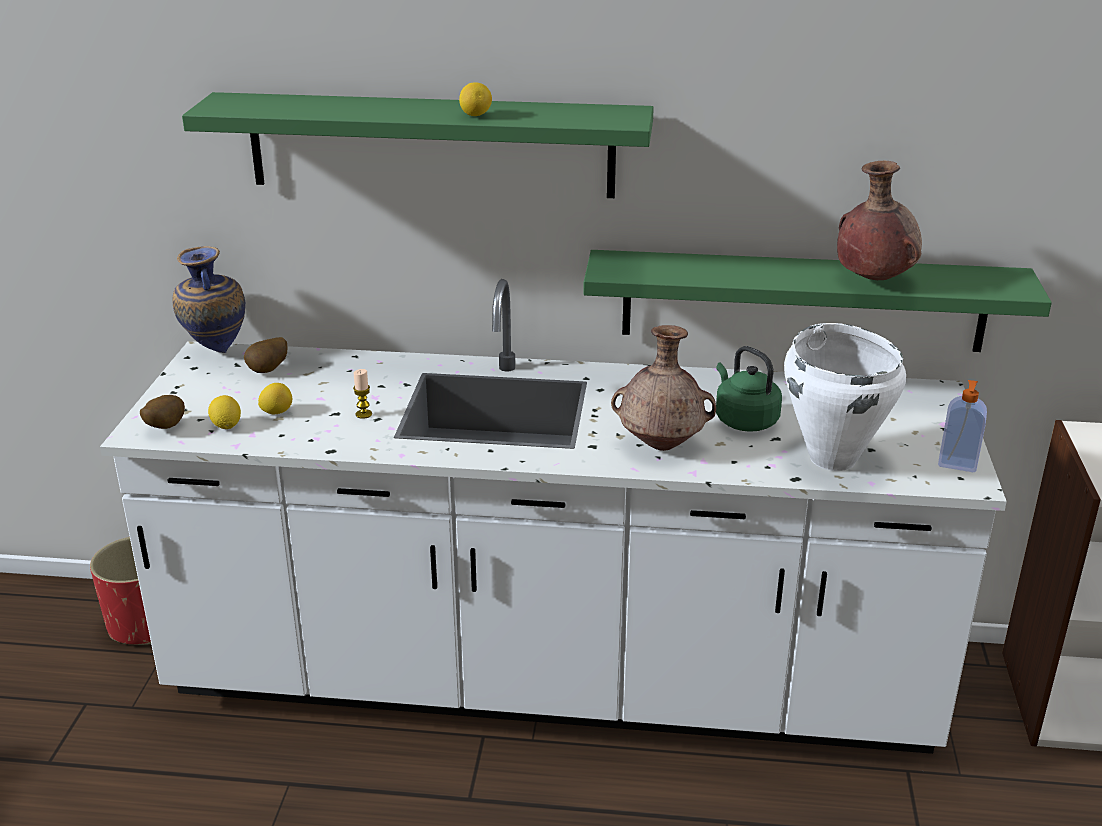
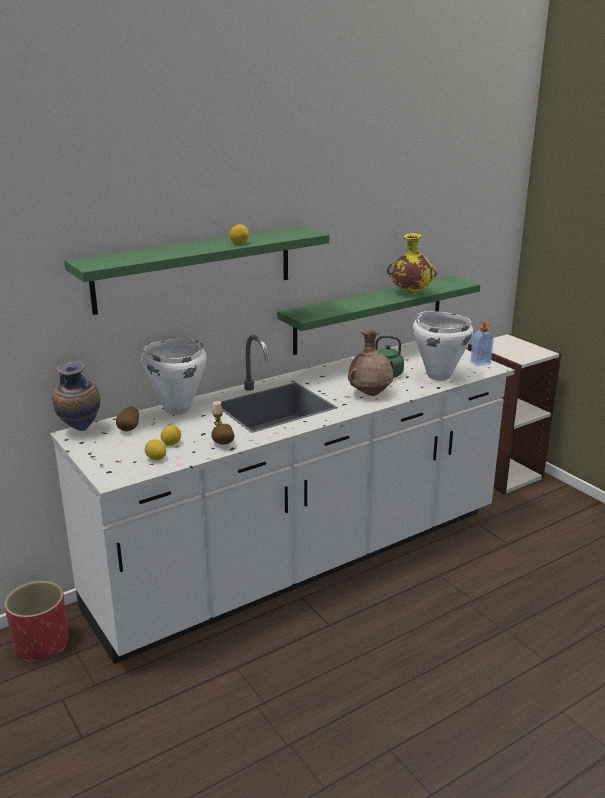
camera: 40 degrees left, 5 degrees down
potato [140,395,185,429] -> potato moved to [211,424,235,445]
brown vase [837,161,922,280] -> yellow vase [387,233,437,292]
none -> white cooking pot [141,339,207,415]

